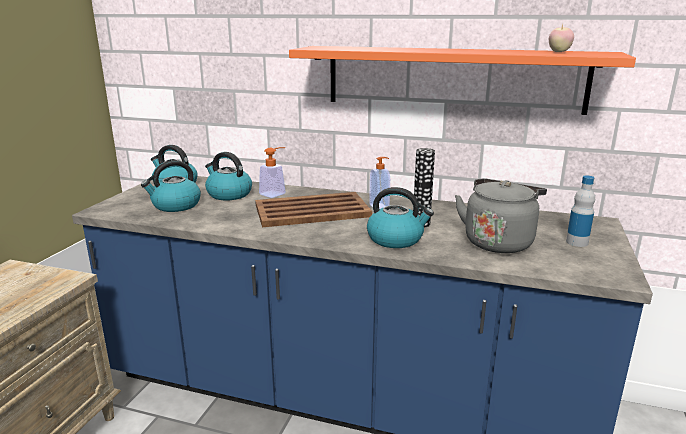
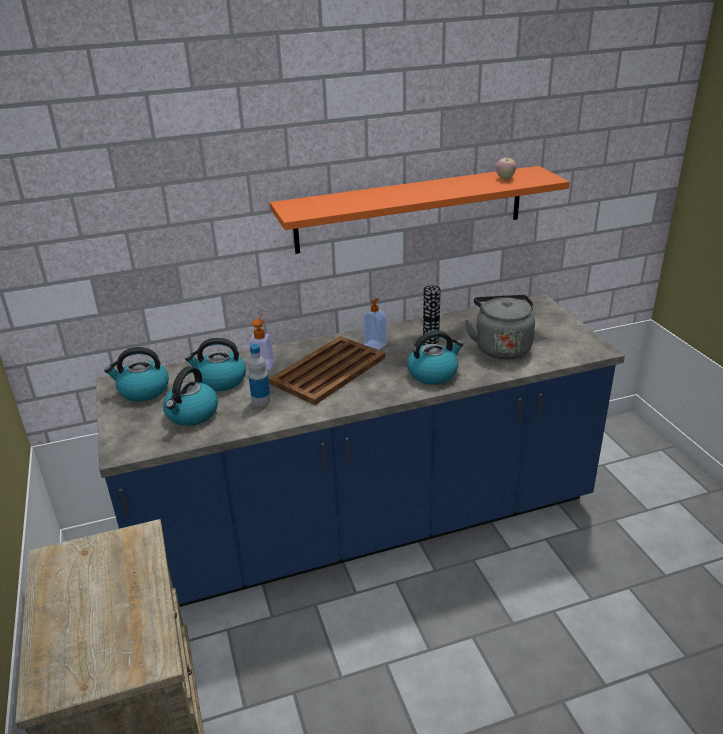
camera: 35 degrees left, 10 degrees up
bottle [566,175,595,247] -> bottle moved to [248,344,271,406]

